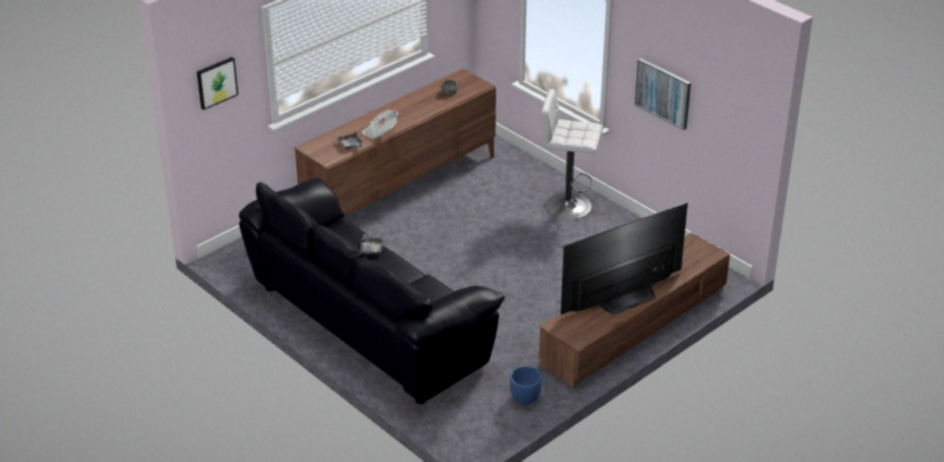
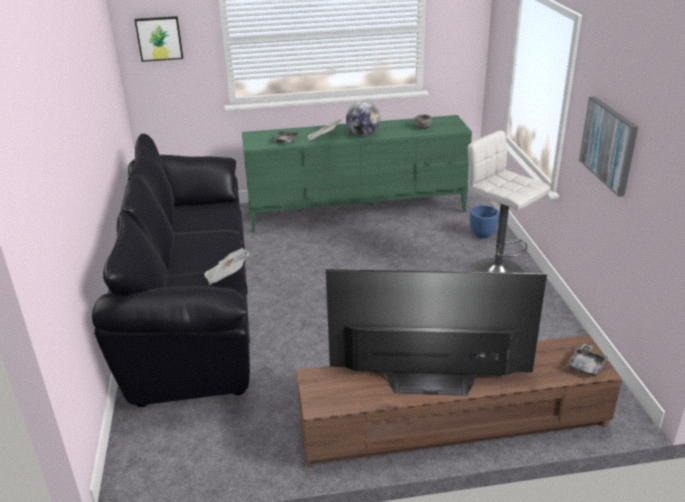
camera: 35 degrees right, 5 degrees down
brown cabinet [294,69,496,217] -> green cabinet [242,115,472,233]
grey tray [360,234,383,255] -> grey tray moved to [567,343,608,377]
blue planter [510,366,542,405] -> blue planter moved to [470,205,499,238]
none -> newspaper [204,248,249,285]
none -> globe [346,101,381,136]

